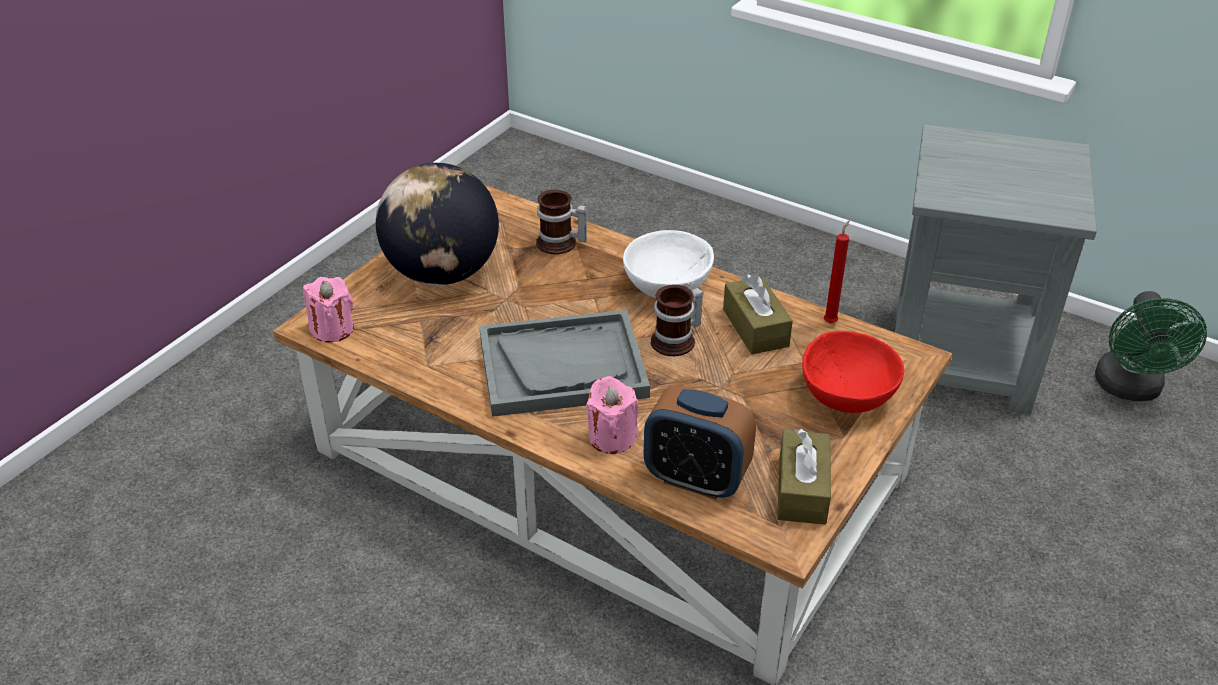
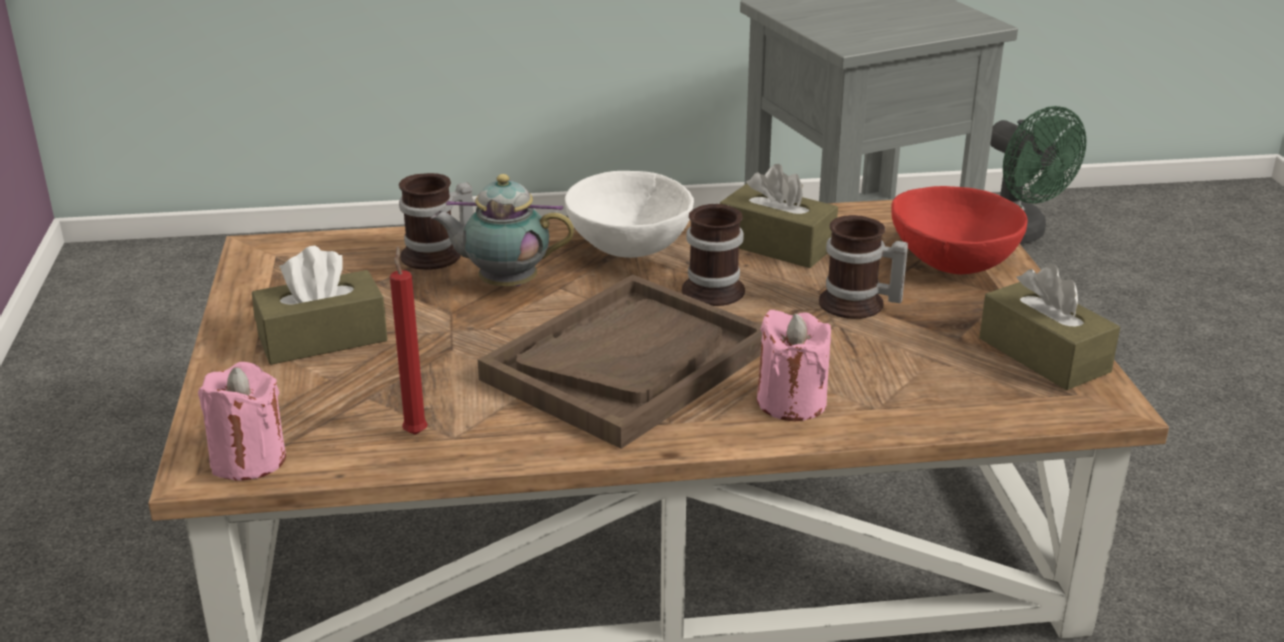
camera: 40 degrees left, 10 degrees down
globe [376,163,499,285] -> brown tissue box [252,246,388,365]
grey tray [479,310,650,417] -> brown tray [478,275,762,449]
alarm clock [644,385,756,499] -> none
red candle [824,221,849,323] -> red candle moved to [390,246,428,435]
none -> teapot [431,174,574,286]
none -> mug [819,215,908,319]

